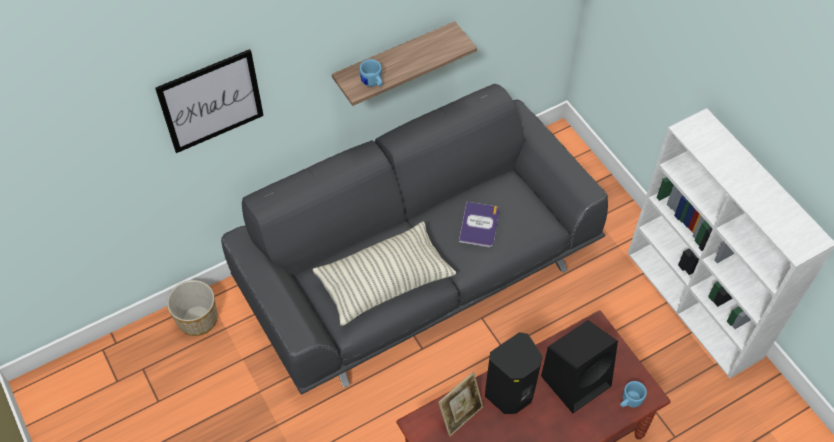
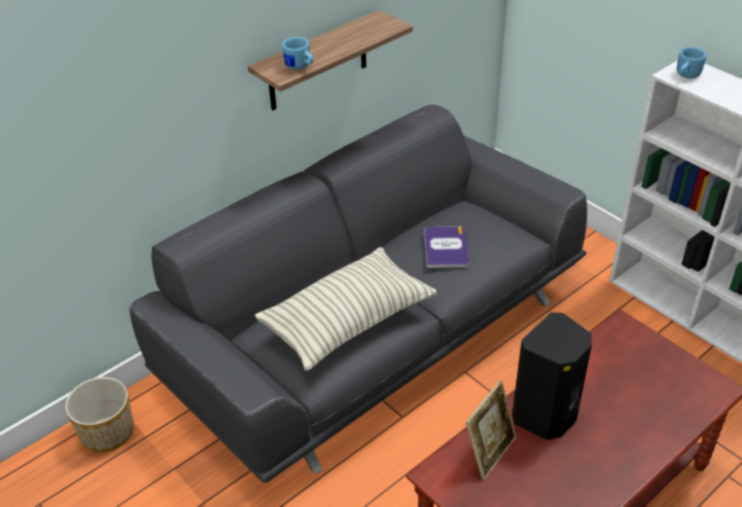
camera: 10 degrees left, 15 degrees down
picture [155,49,264,153] -> none
black speaker [541,320,618,413] -> none
blue mug [620,381,647,407] -> blue mug moved to [677,47,707,78]

